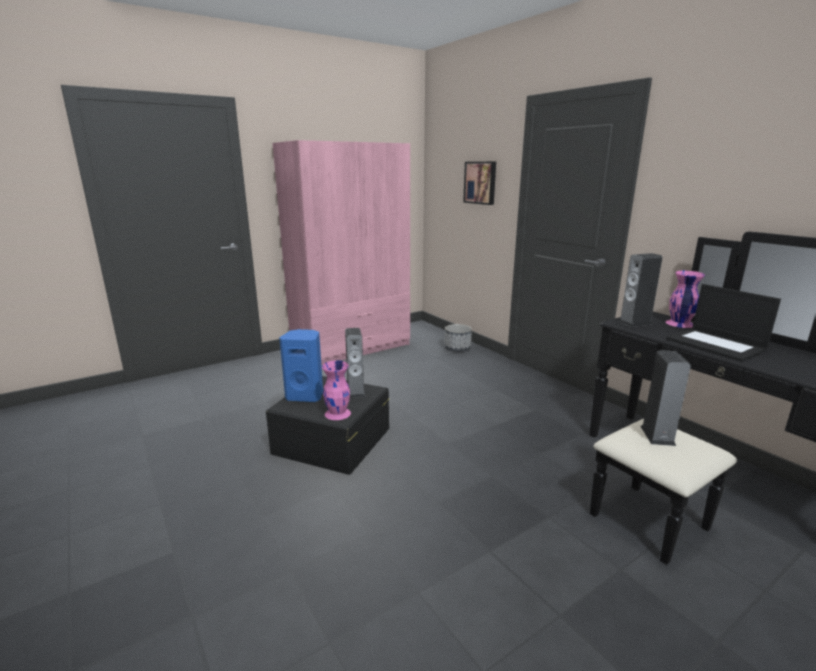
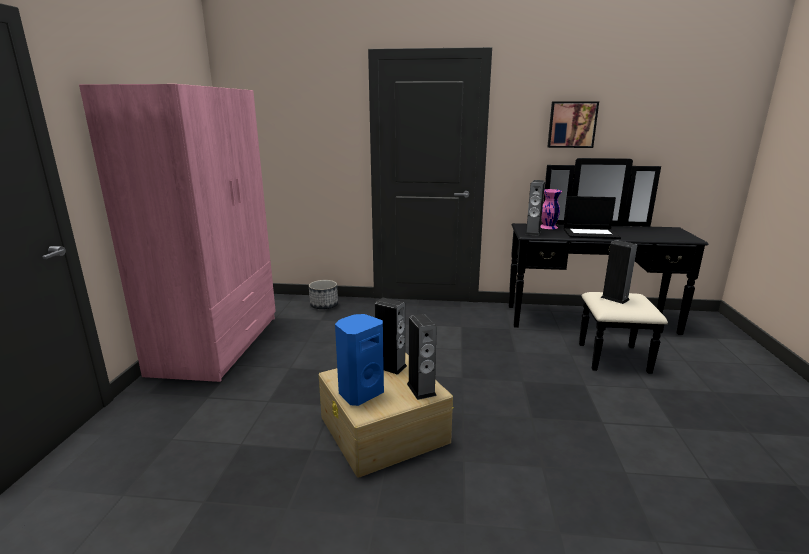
camera: 50 degrees left, 0 degrees up
black storage box [266,376,390,475] -> beige storage box [319,352,453,478]
pink vase [322,360,351,420] -> speaker [407,314,437,400]
picture [463,162,496,205] -> picture moved to [547,101,599,148]

